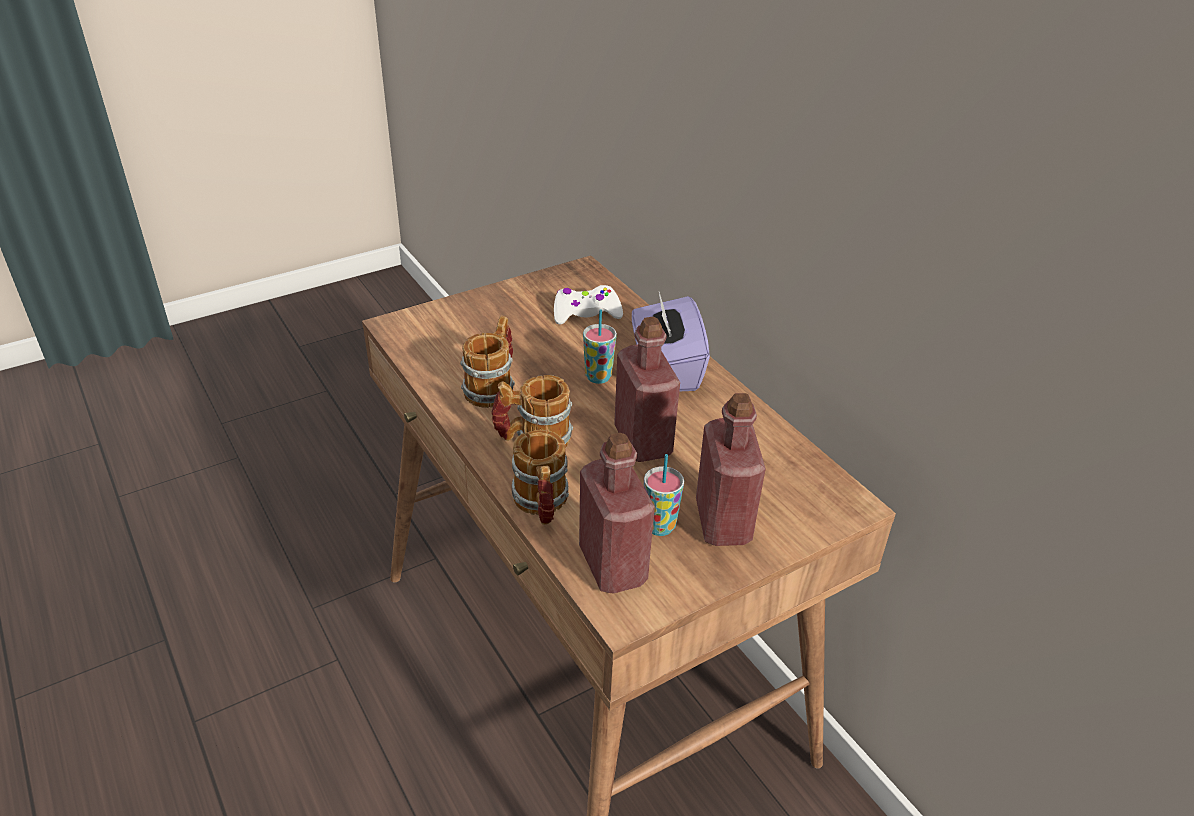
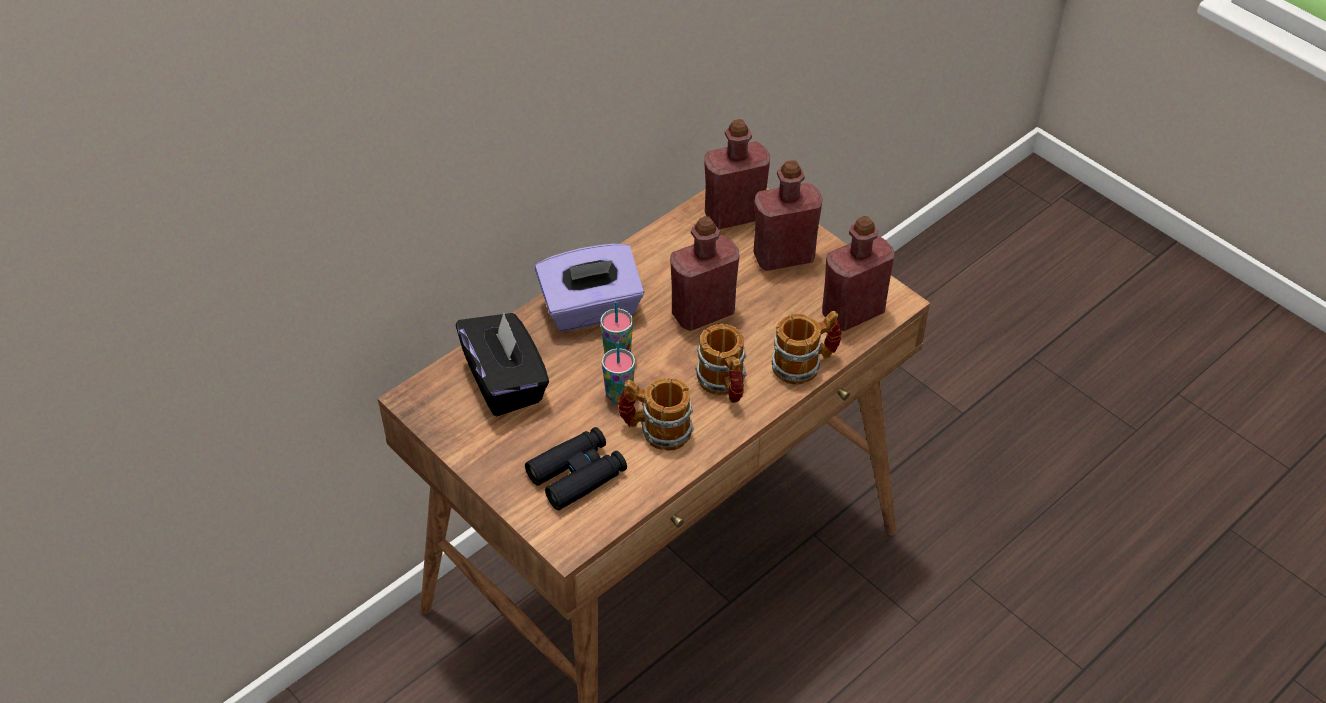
camera: 100 degrees left, 10 degrees up
white game controller [554,285,623,324] -> black tissue box [456,312,549,416]
cup [644,454,684,536] -> cup moved to [602,342,635,404]
none -> black binoculars [525,427,627,510]
none -> red bottle [704,119,770,229]

